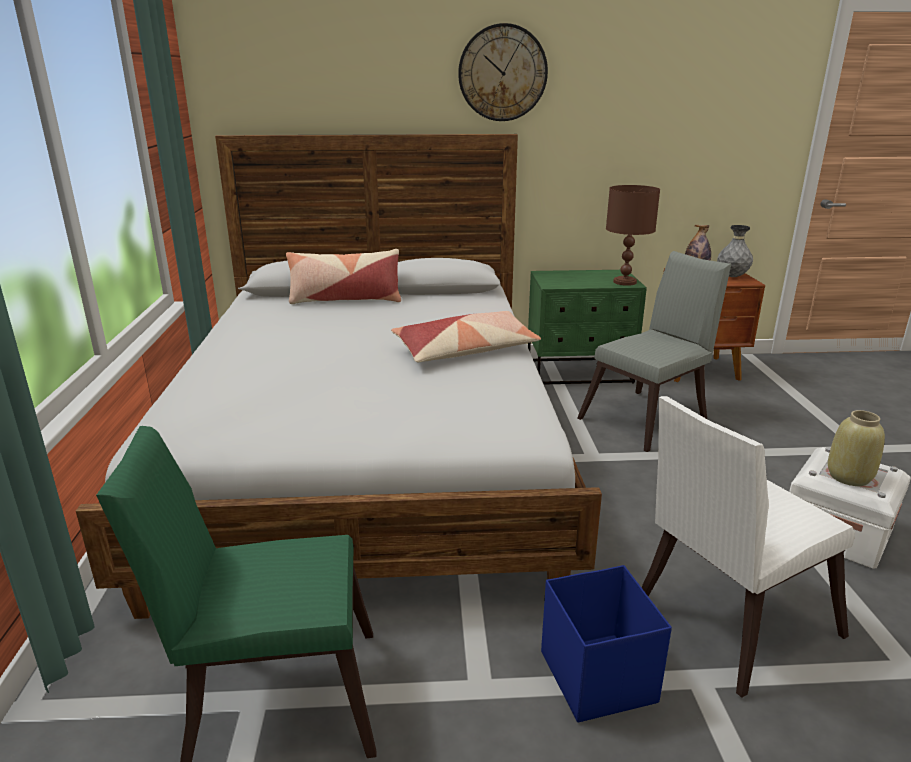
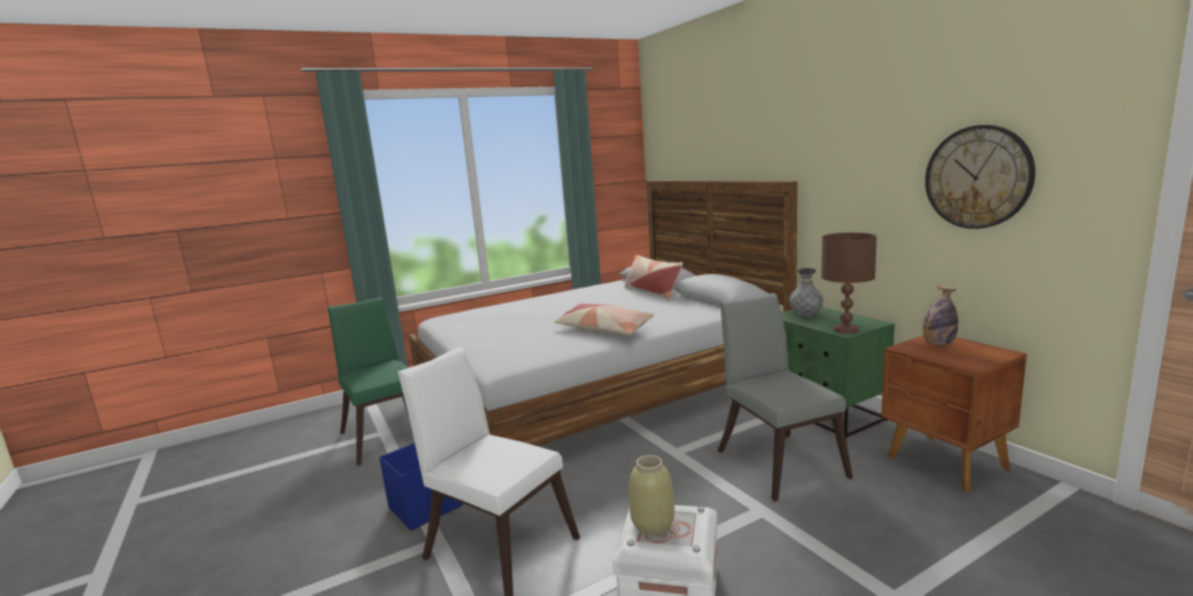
camera: 65 degrees right, 10 degrees down
wall clock [458,23,548,121] -> wall clock moved to [925,125,1035,229]
grey chair [577,251,731,452] -> grey chair turned 135 degrees counterclockwise [718,293,853,501]
grey vase [717,225,753,277] -> grey vase moved to [789,268,823,318]

